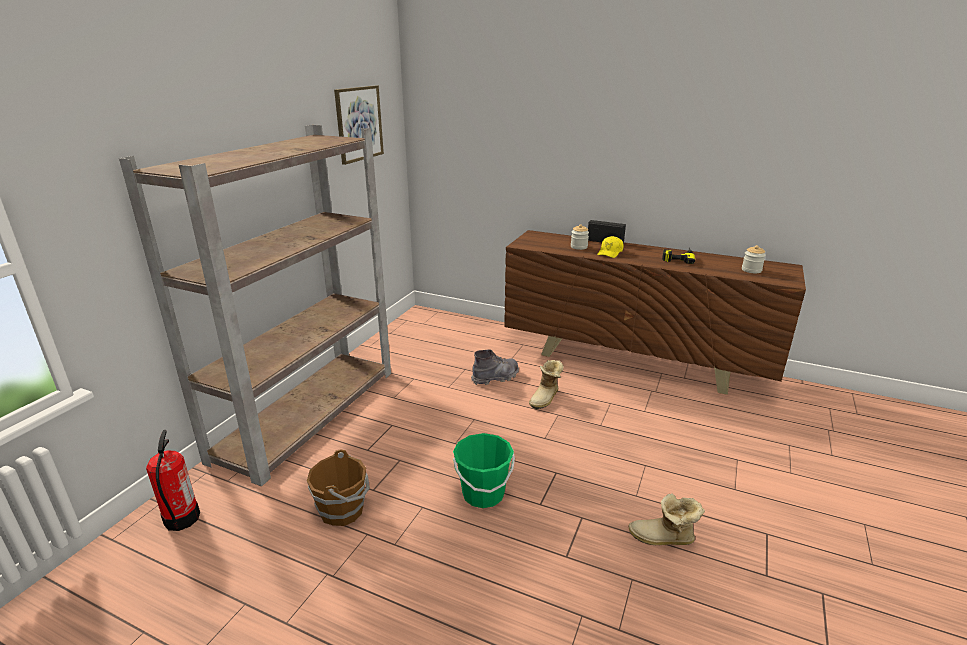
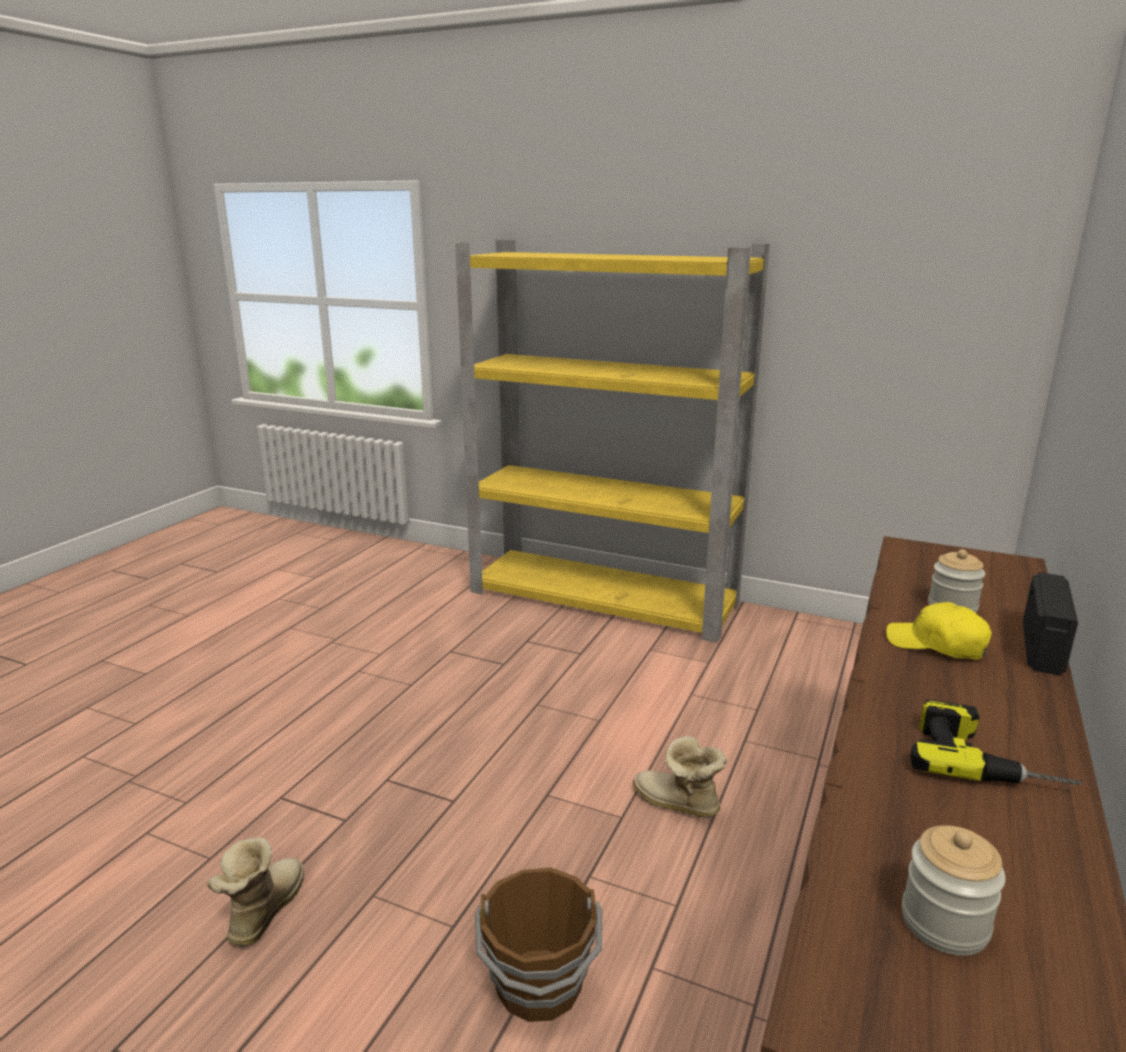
camera: 90 degrees right, 5 degrees down
brown bookcase [119,125,391,487] -> yellow bookcase [455,240,769,643]
fire extinguisher [146,430,200,531] -> none
brown bucket [307,449,370,526] -> brown bucket moved to [475,867,602,1022]
picture [334,85,384,165] -> none
green bucket [453,433,515,508] -> none
grey boot [471,349,519,385] -> none

